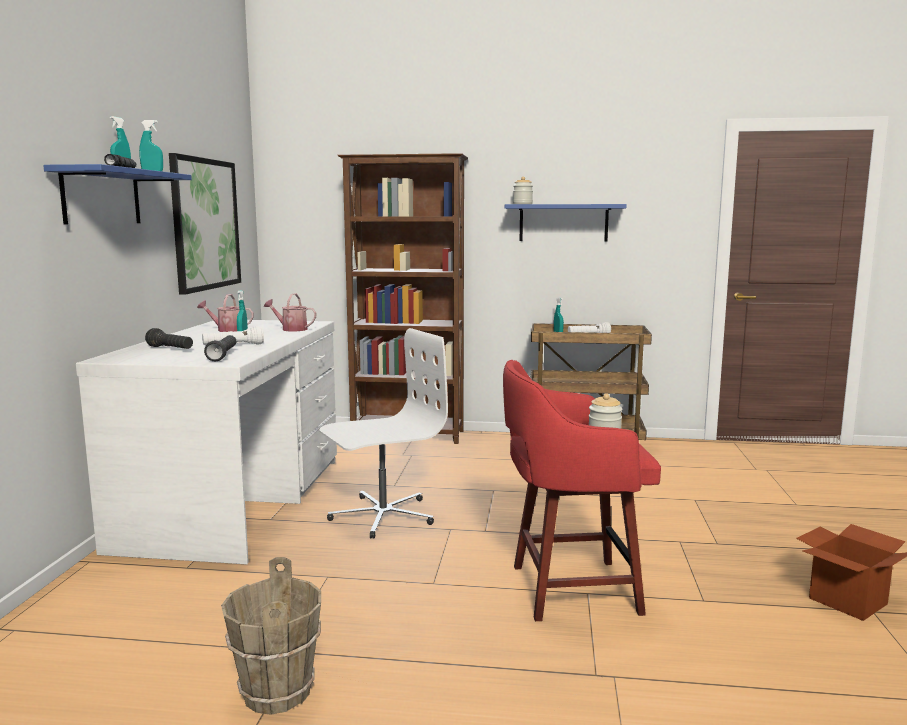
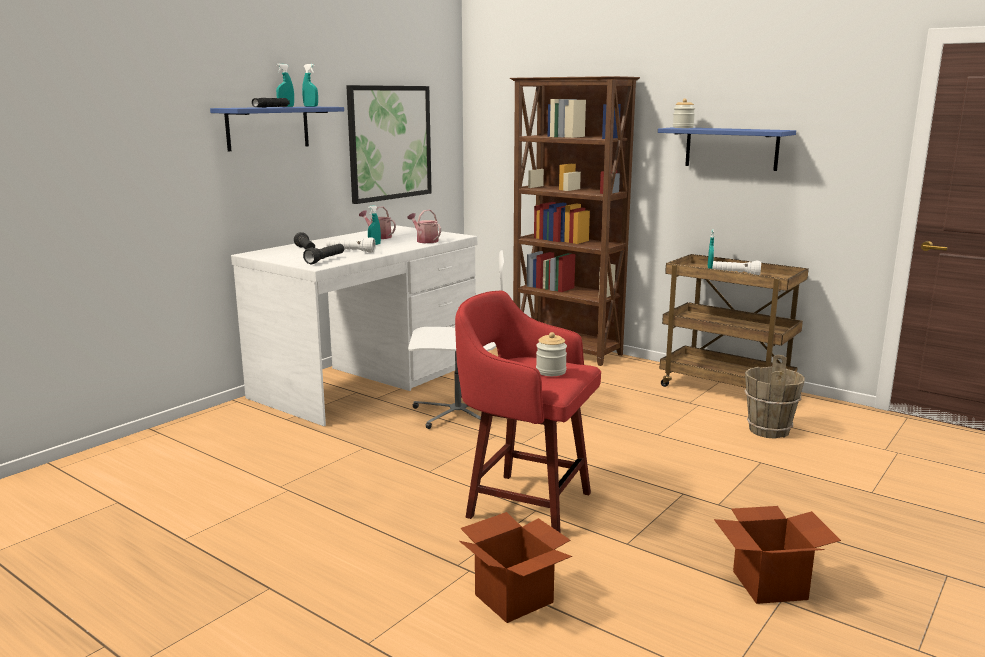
camera: 30 degrees right, 5 degrees up
brown bucket [221,557,321,715] -> brown bucket moved to [744,355,805,439]
none -> cardboard box [459,512,572,623]

